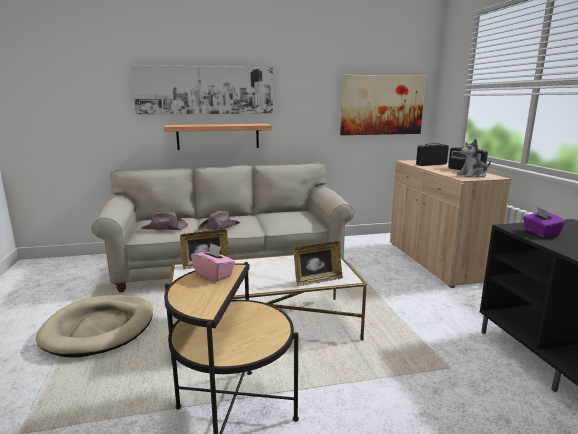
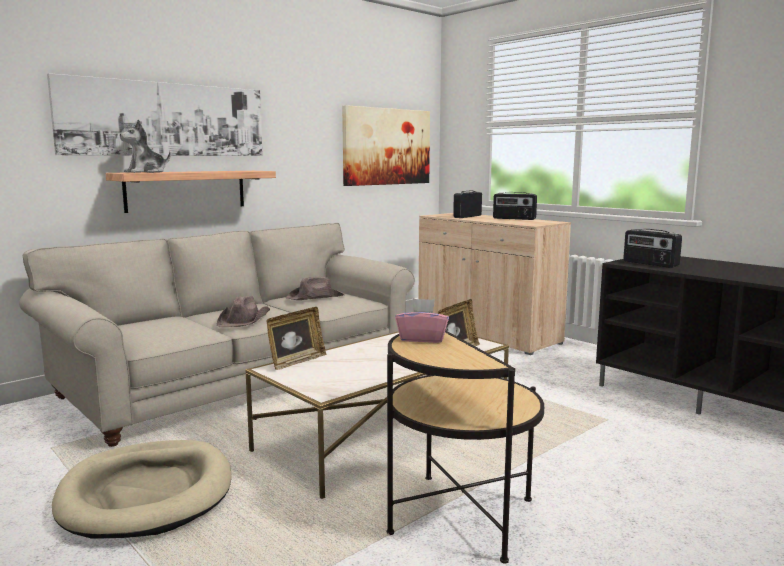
camera: 30 degrees left, 5 degrees down
brown hat [141,212,188,230] -> brown hat moved to [286,276,345,300]
plush toy [457,139,491,177] -> plush toy moved to [120,120,171,173]
purple tissue box [523,207,565,237] -> radio [623,229,682,268]

